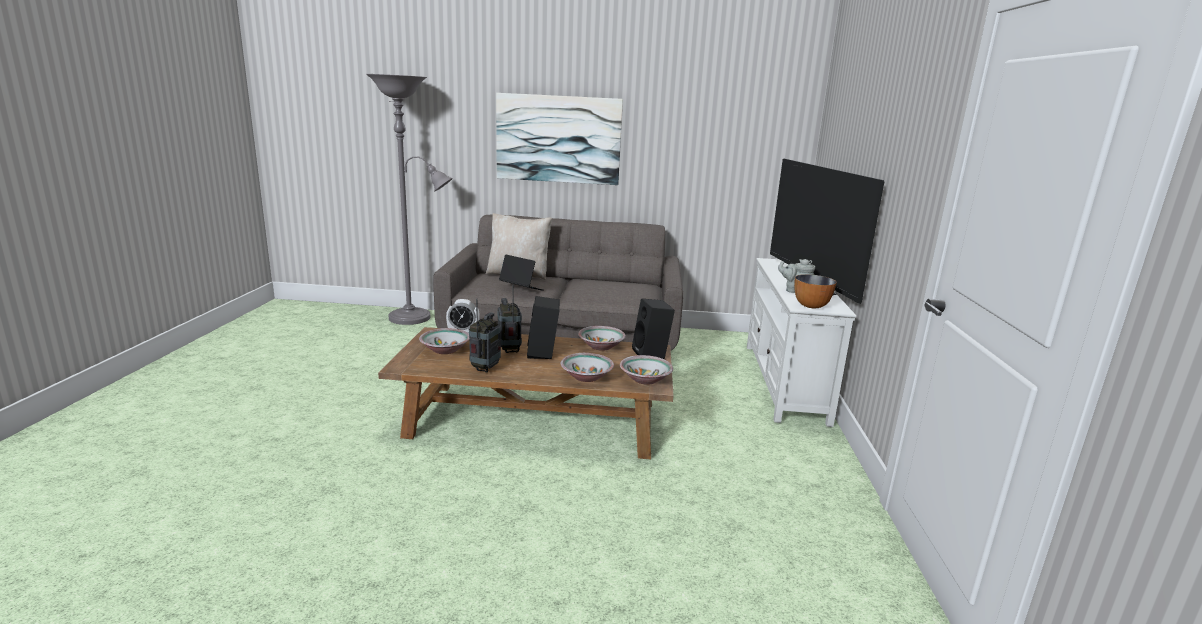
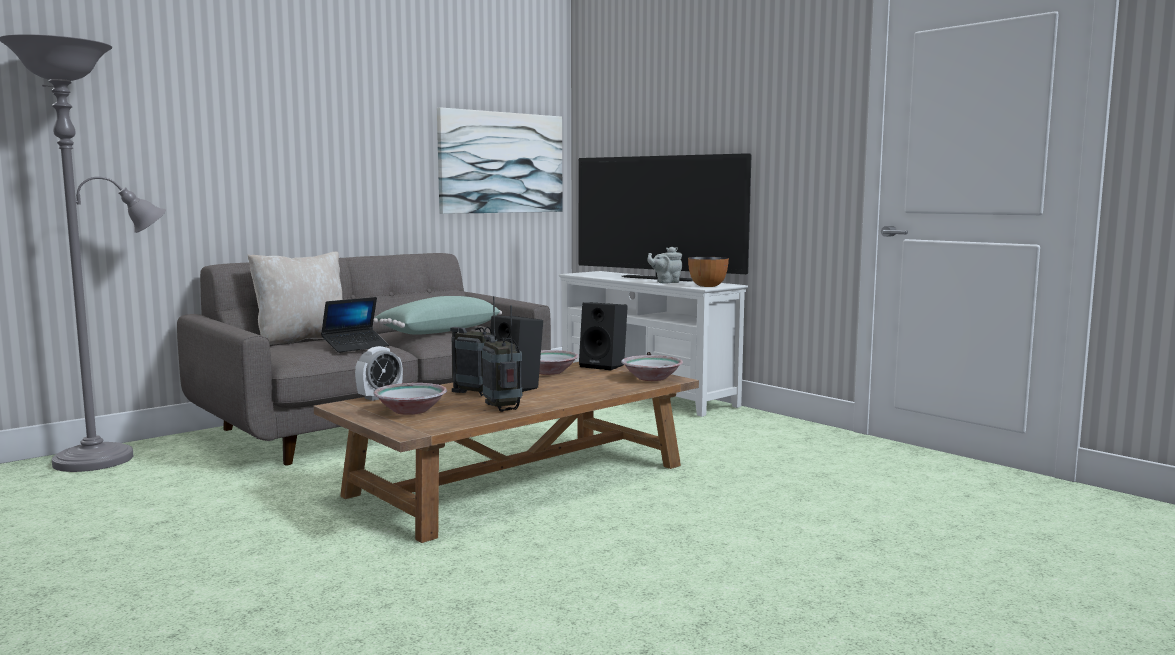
camera: 45 degrees left, 10 degrees down
picture [496,93,623,185] -> picture moved to [437,107,563,214]
laptop [499,254,544,291] -> laptop turned 150 degrees clockwise [321,297,389,353]
bowl [560,353,614,382] -> none
none -> green pillow [373,296,502,335]

